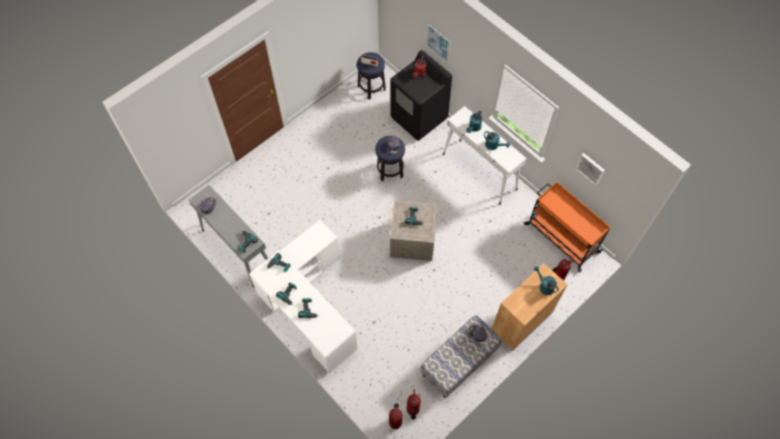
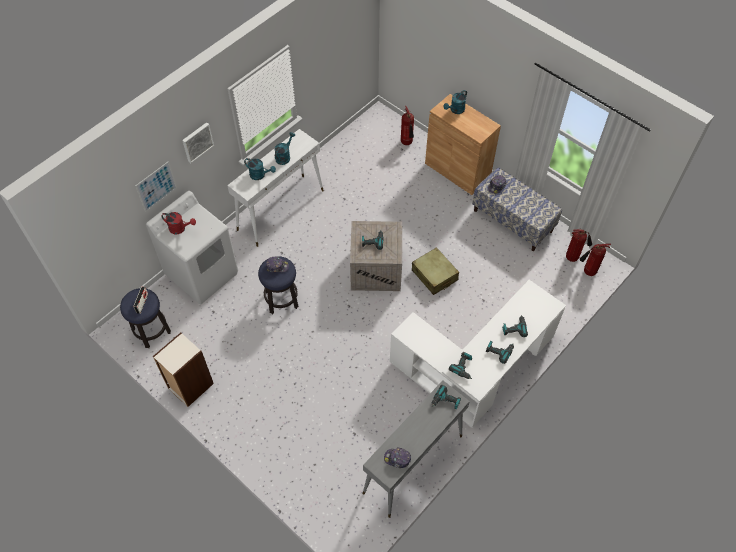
camera: 95 degrees left, 5 degrees down
black washing machine [390,50,452,141] -> white washing machine [146,191,238,304]
orange cart [524,182,611,272] -> none
picture [576,153,605,186] -> picture moved to [182,122,214,163]
none -> bookcase [153,333,214,407]
none -> beige suitcase [412,247,459,295]

